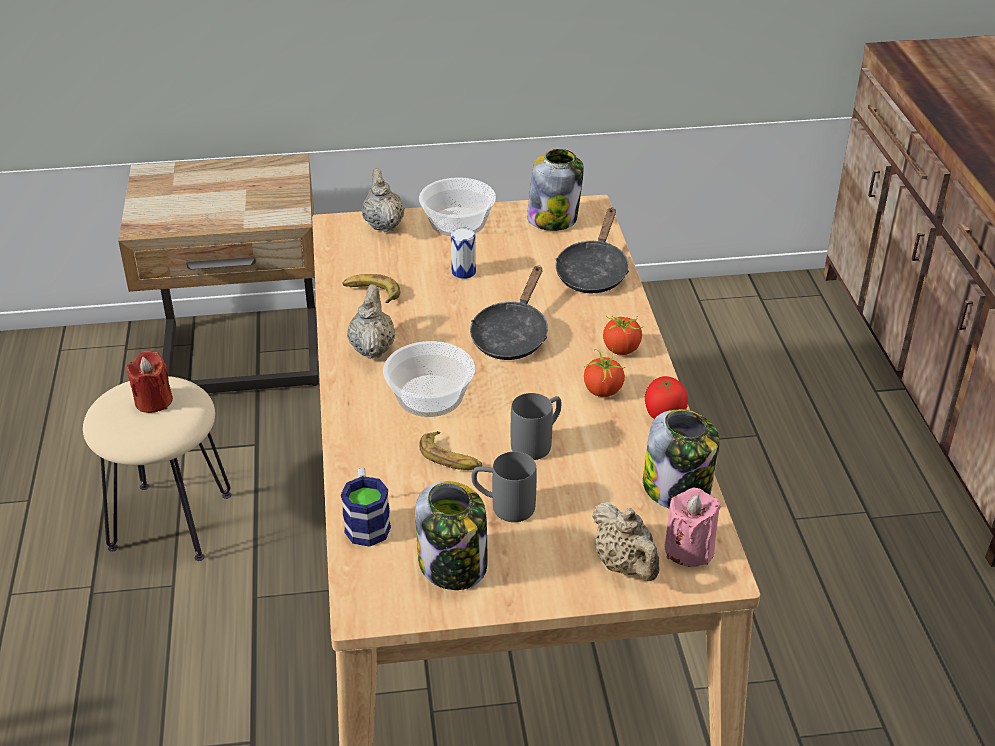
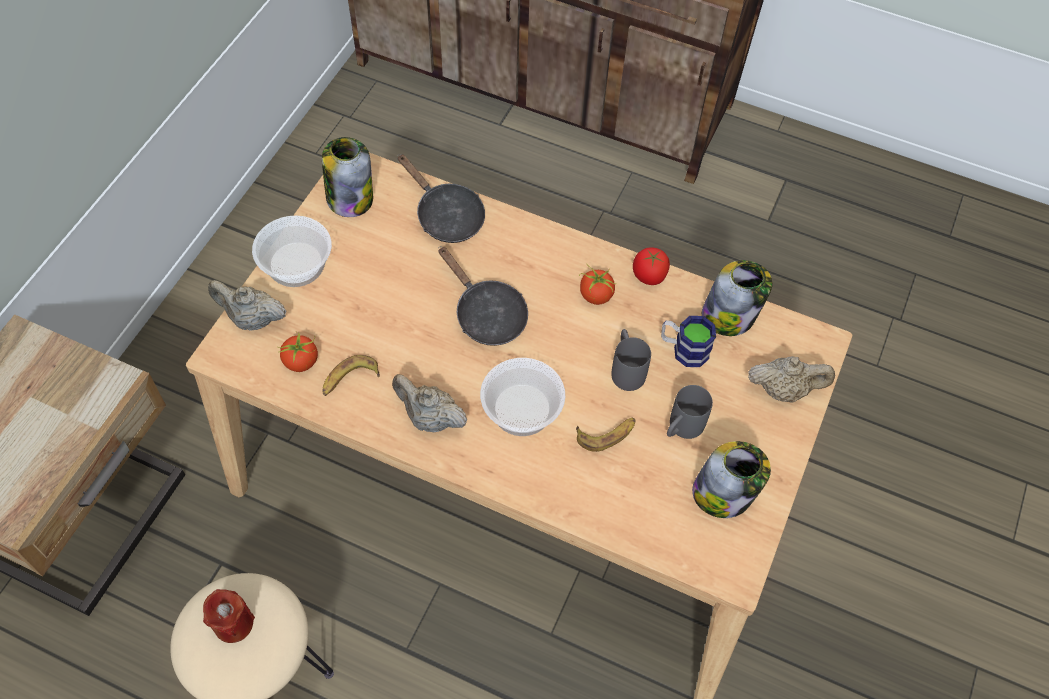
camera: 60 degrees left, 20 degrees up
mug [341,468,391,547] -> mug moved to [661,316,716,367]
can [451,227,476,279] -> none
tomato [603,316,644,355] -> tomato moved to [278,332,318,372]
pink candle [665,488,721,567] -> none

